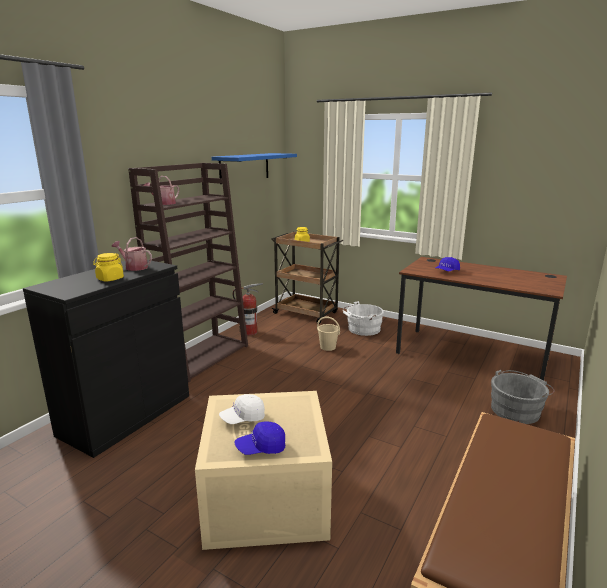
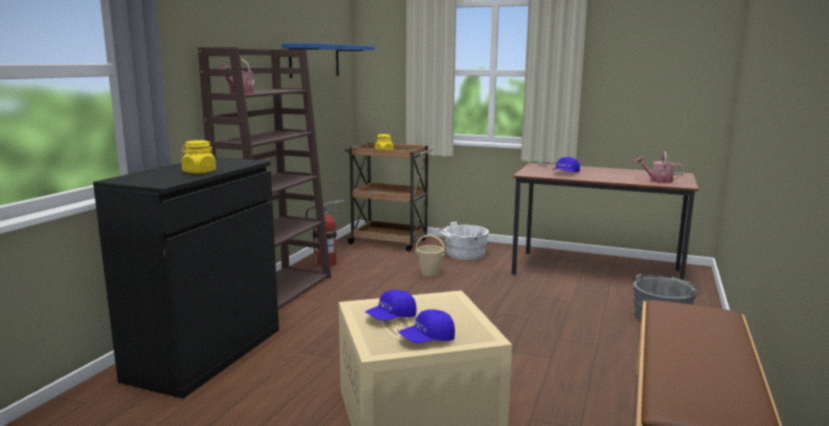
camera: 10 degrees left, 5 degrees down
watering can [112,237,152,271] -> watering can moved to [635,151,685,183]
white cap [219,394,265,424] -> blue cap [365,290,416,321]

